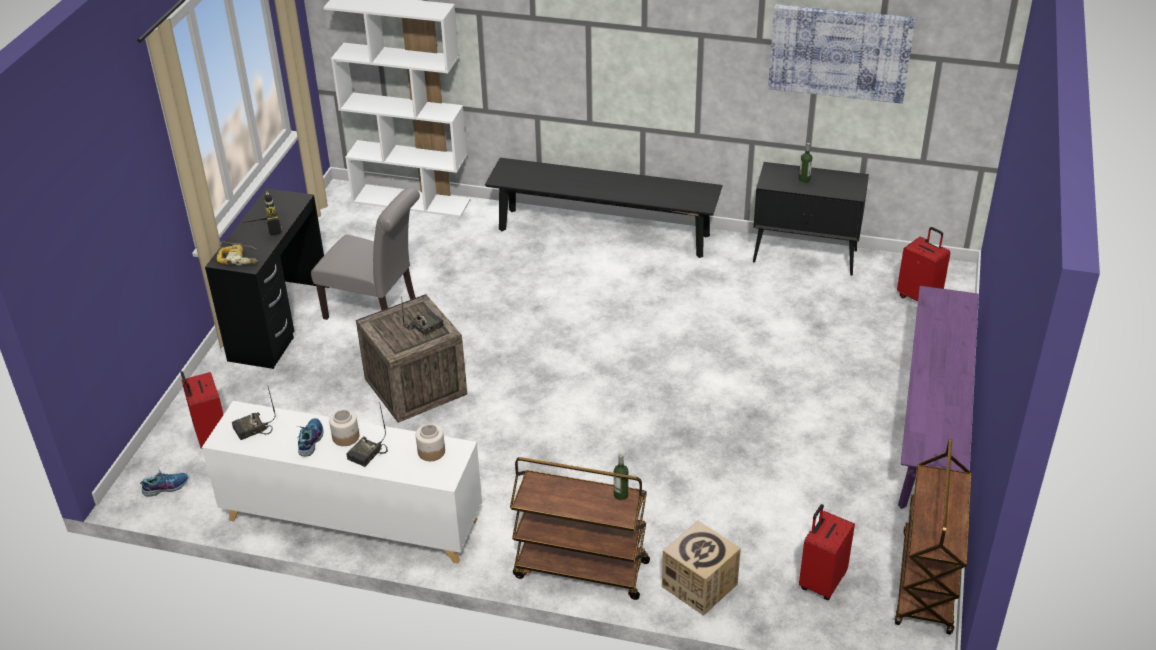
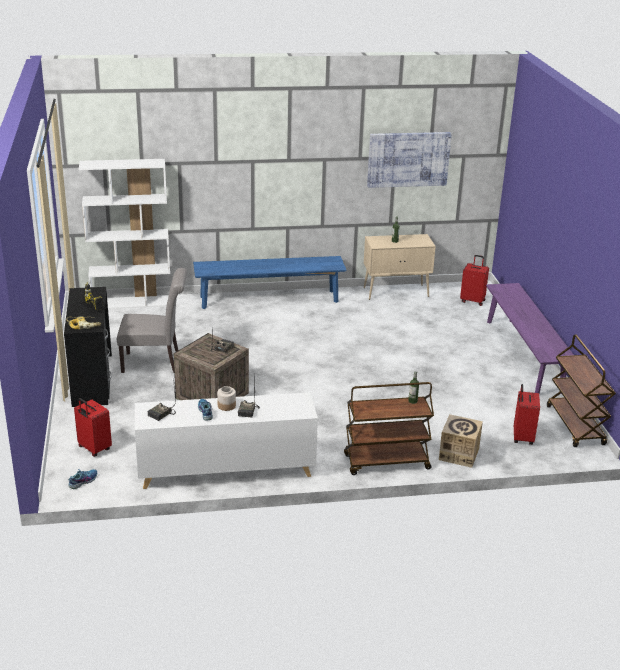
camera: 25 degrees left, 10 degrees down
jar [416,424,445,461] -> none
black bench [485,158,723,258] -> blue bench [193,256,346,309]
black cabinet [753,162,869,276] -> beige cabinet [364,234,436,300]

